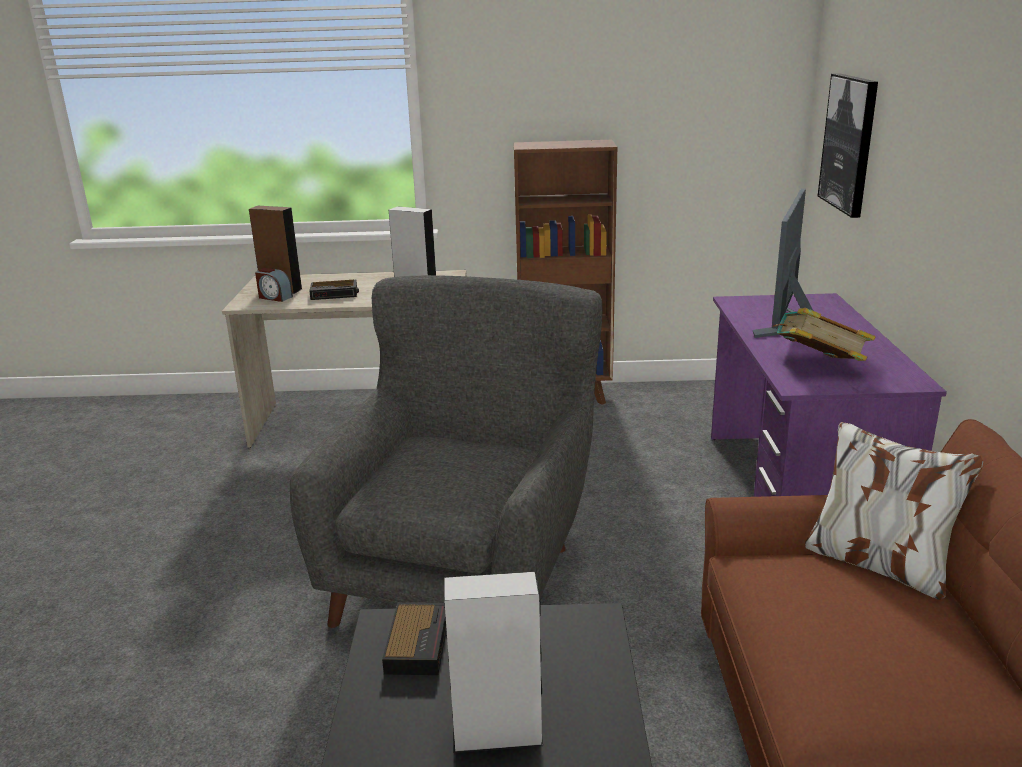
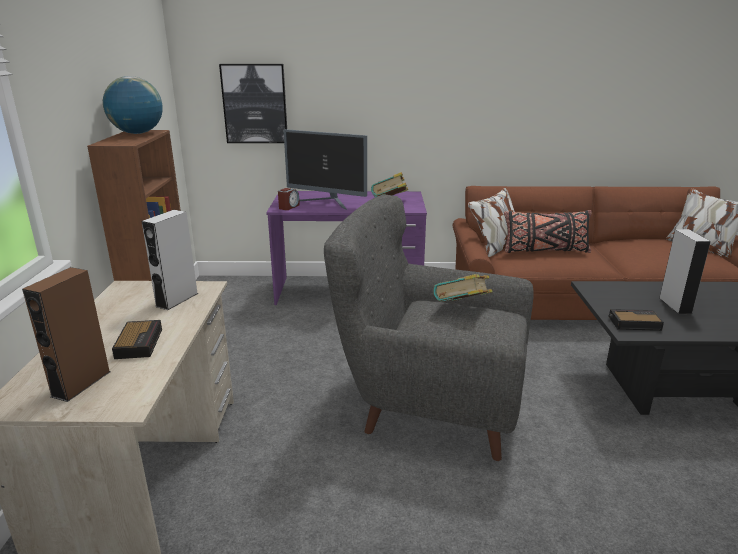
camera: 90 degrees left, 0 degrees up
alarm clock [255,268,293,302] -> alarm clock moved to [278,188,300,210]
none -> globe [103,76,163,134]
none -> book [433,274,492,302]
none -> black pillow [504,210,592,253]

